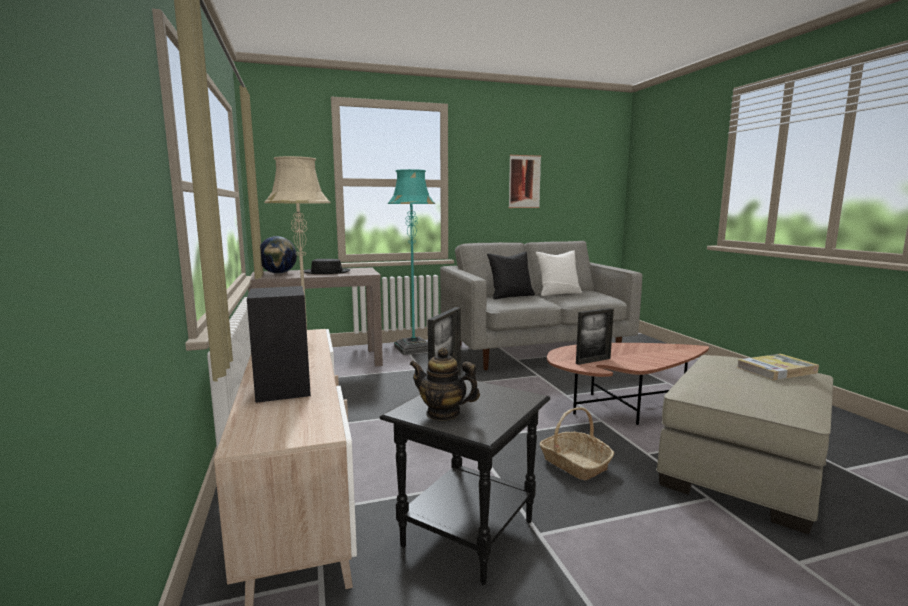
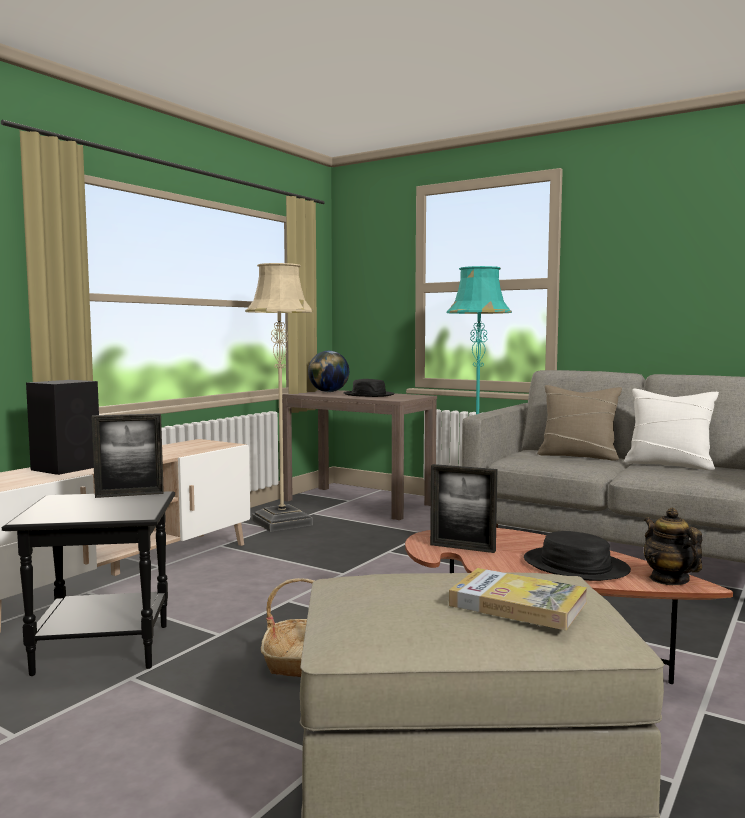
camera: 50 degrees right, 5 degrees down
teapot [409,347,480,421] -> teapot moved to [644,508,702,585]
black pillow [487,252,535,299] -> beige pillow [537,385,622,460]
picture [509,155,541,208] -> none
none -> black hat [524,531,631,581]

